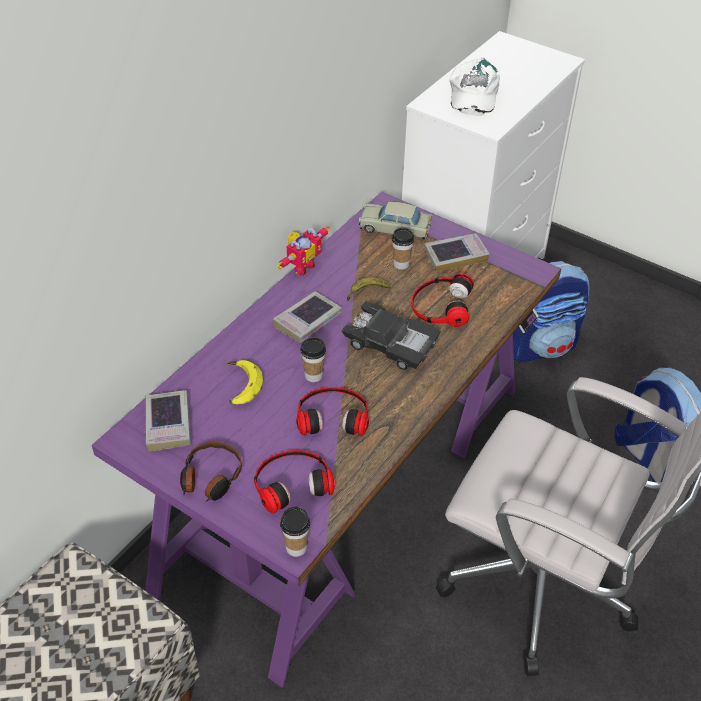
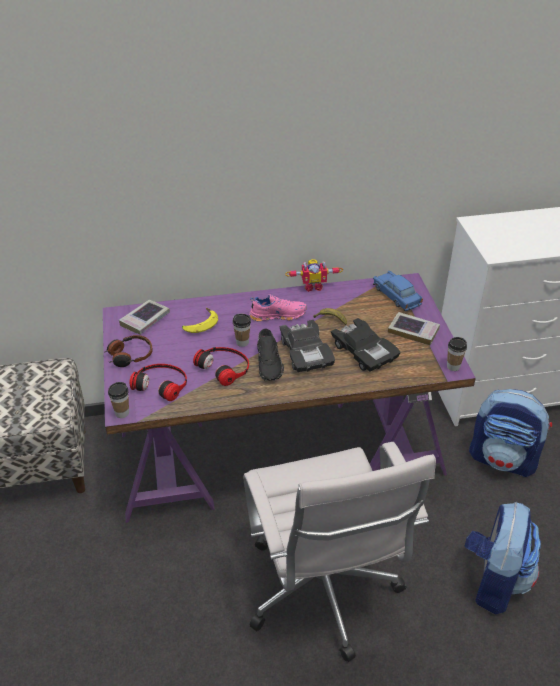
camera: 45 degrees right, 5 degrees down
book [273,291,342,343] -> pink shoe [249,294,307,322]
beige toy car [359,202,432,239] -> blue toy car [373,271,423,311]
cup [392,228,414,270] -> cup moved to [447,337,467,371]
headphones [411,273,474,327] -> black toy car [330,318,401,371]
white cap [450,57,500,116] -> none
none -> black shoe [257,328,284,381]

